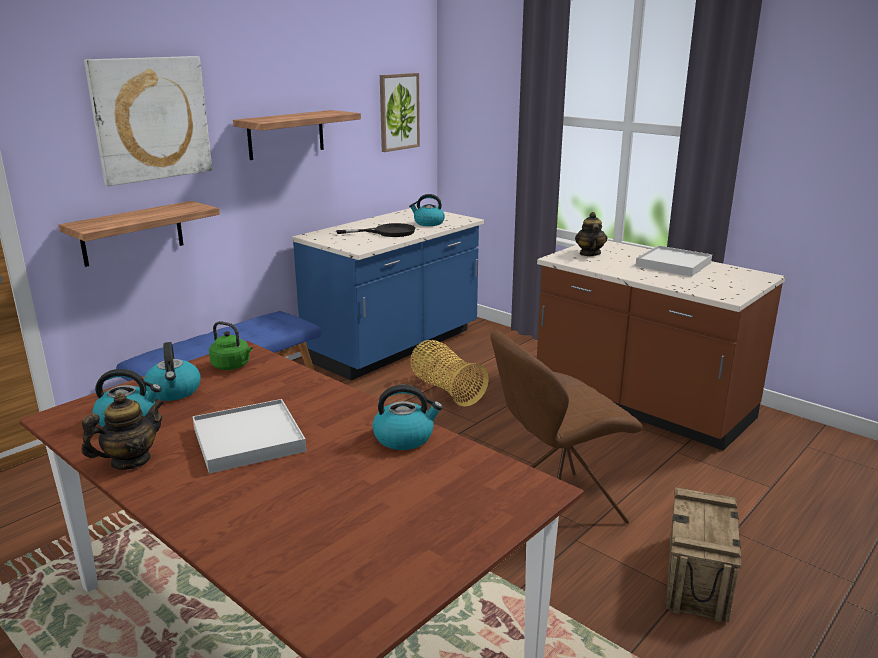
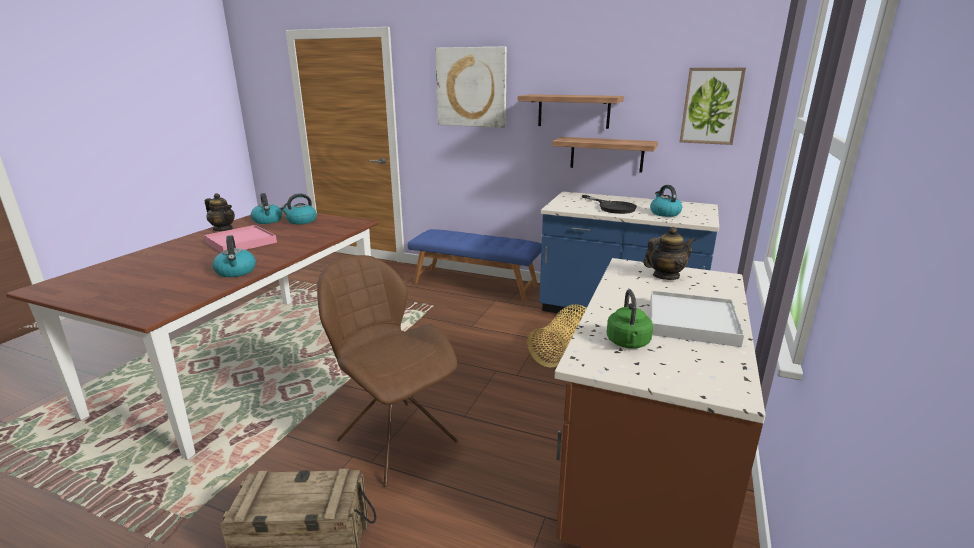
camera: 70 degrees right, 0 degrees up
shelf [59,201,220,267] -> shelf moved to [552,137,658,173]
white tray [193,399,306,474] -> pink tray [204,225,277,252]
green kettle [209,321,253,370] -> green kettle moved to [607,289,653,349]

